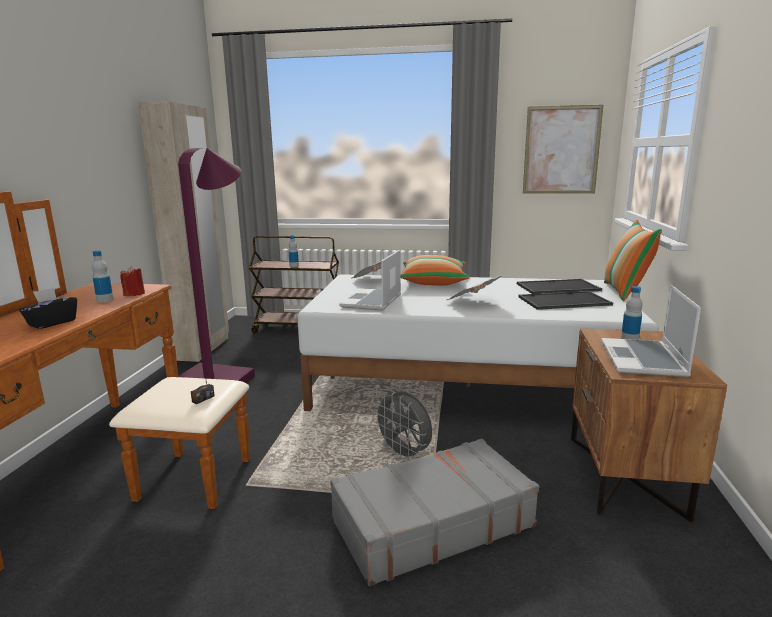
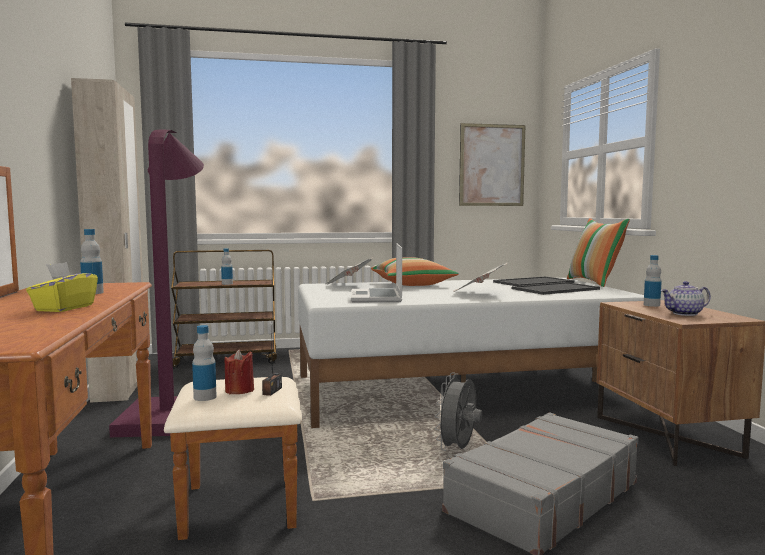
camera: 20 degrees left, 10 degrees down
black tissue box [19,287,77,329] -> yellow tissue box [26,262,98,312]
red candle [120,266,145,296] -> red candle moved to [224,349,254,394]
grey fan [373,392,432,461] -> grey fan turned 90 degrees clockwise [435,372,483,451]
laptop [601,285,701,377] -> teapot [661,281,711,316]
none -> bottle [192,325,217,401]

